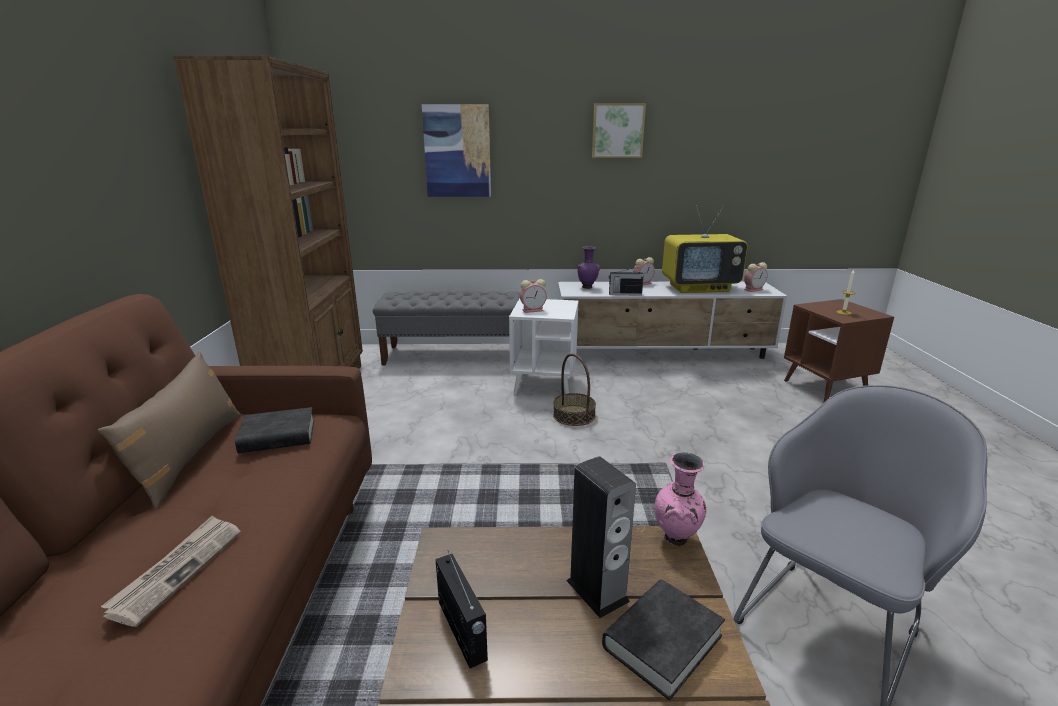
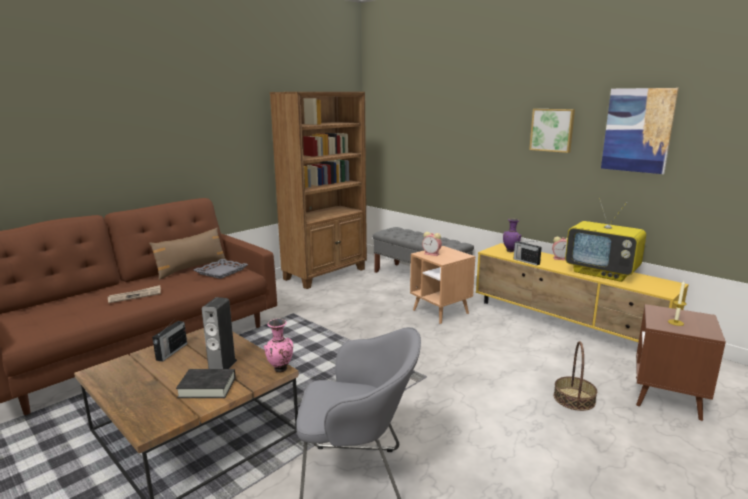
camera: 45 degrees right, 5 degrees down
black book [235,407,314,453] -> grey tray [194,259,248,279]
picture [422,104,491,197] -> picture moved to [601,88,679,174]
white side table [509,298,578,395] -> brown side table [410,246,475,324]
basket [553,354,596,426] -> basket moved to [554,341,597,411]
white tv stand [558,281,787,359] -> yellow tv stand [476,243,689,342]
alarm clock [744,262,768,292] -> none

